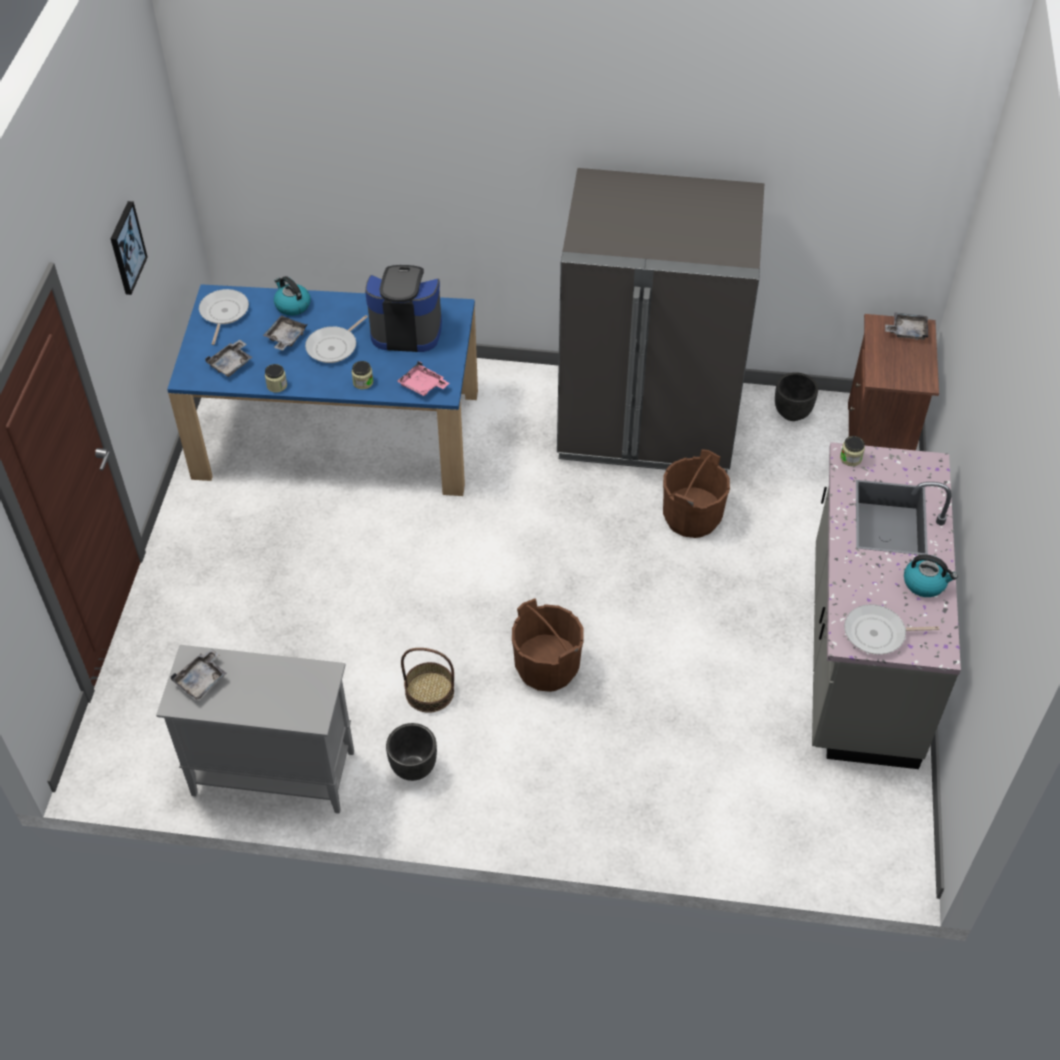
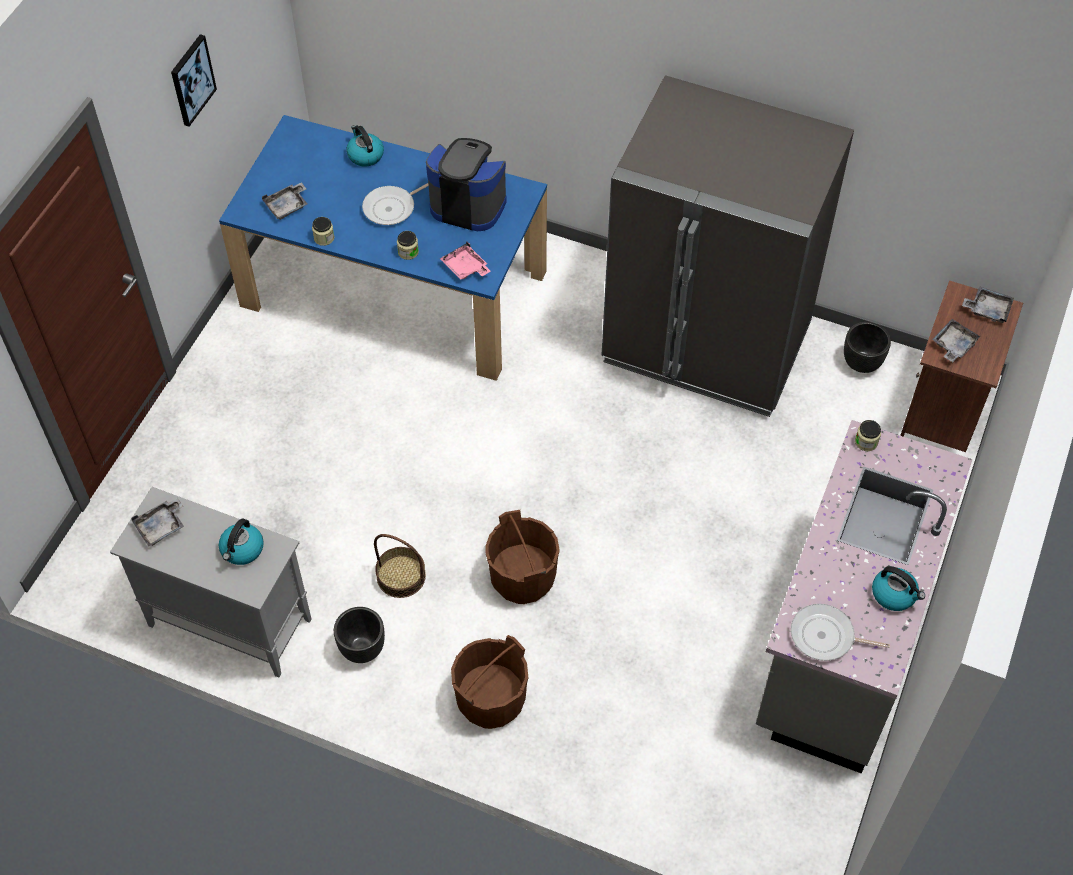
camera: 15 degrees right, 5 degrees up
frying pan [199,289,249,345] -> none
grey tray [263,316,307,351] -> grey tray moved to [932,319,980,362]
brown bucket [663,449,730,538] -> brown bucket moved to [451,635,528,729]
none -> kettle [219,518,264,565]

